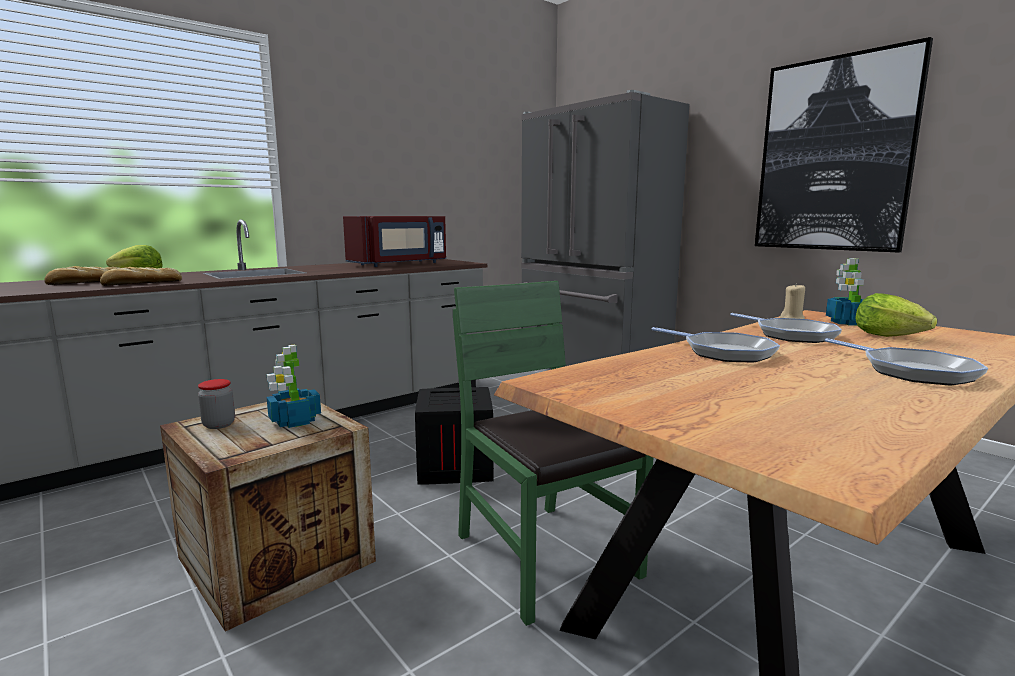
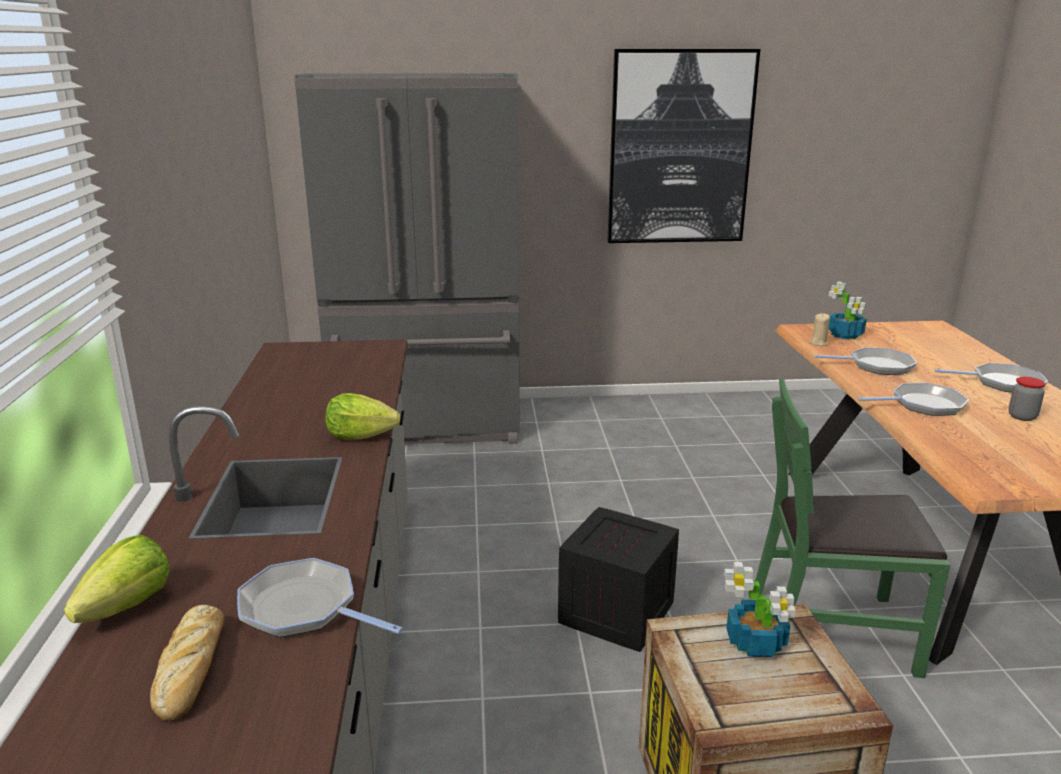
camera: 55 degrees left, 10 degrees up
bread [100,267,182,286] -> frying pan [237,558,403,638]
jar [198,379,235,429] -> jar moved to [1008,377,1045,421]
red microwave [343,216,446,267] -> none
lettuce [855,293,937,337] -> lettuce moved to [325,393,400,439]

